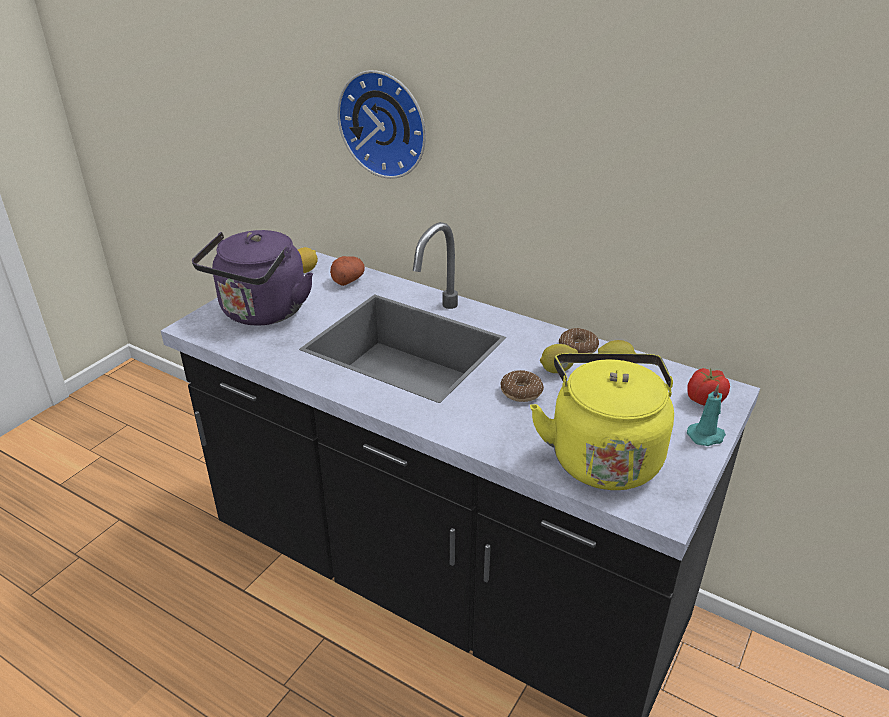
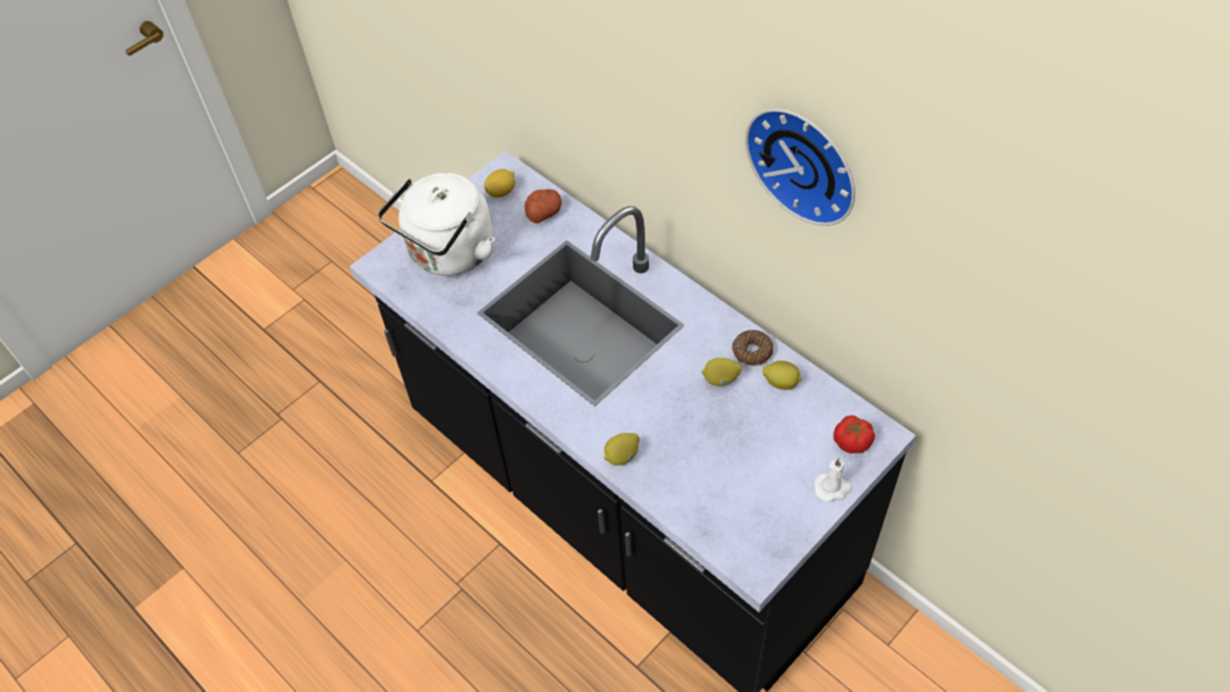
camera: 15 degrees right, 20 degrees up
purple kettle [192,230,313,326] -> white kettle [377,173,495,276]
wall clock [337,70,426,179] -> wall clock moved to [745,108,855,226]
donut [501,370,544,402] -> none
yellow kettle [530,353,674,490] -> none
turquoise candle [687,384,726,446] -> white candle [814,458,852,502]
none -> lemon [604,433,640,466]

